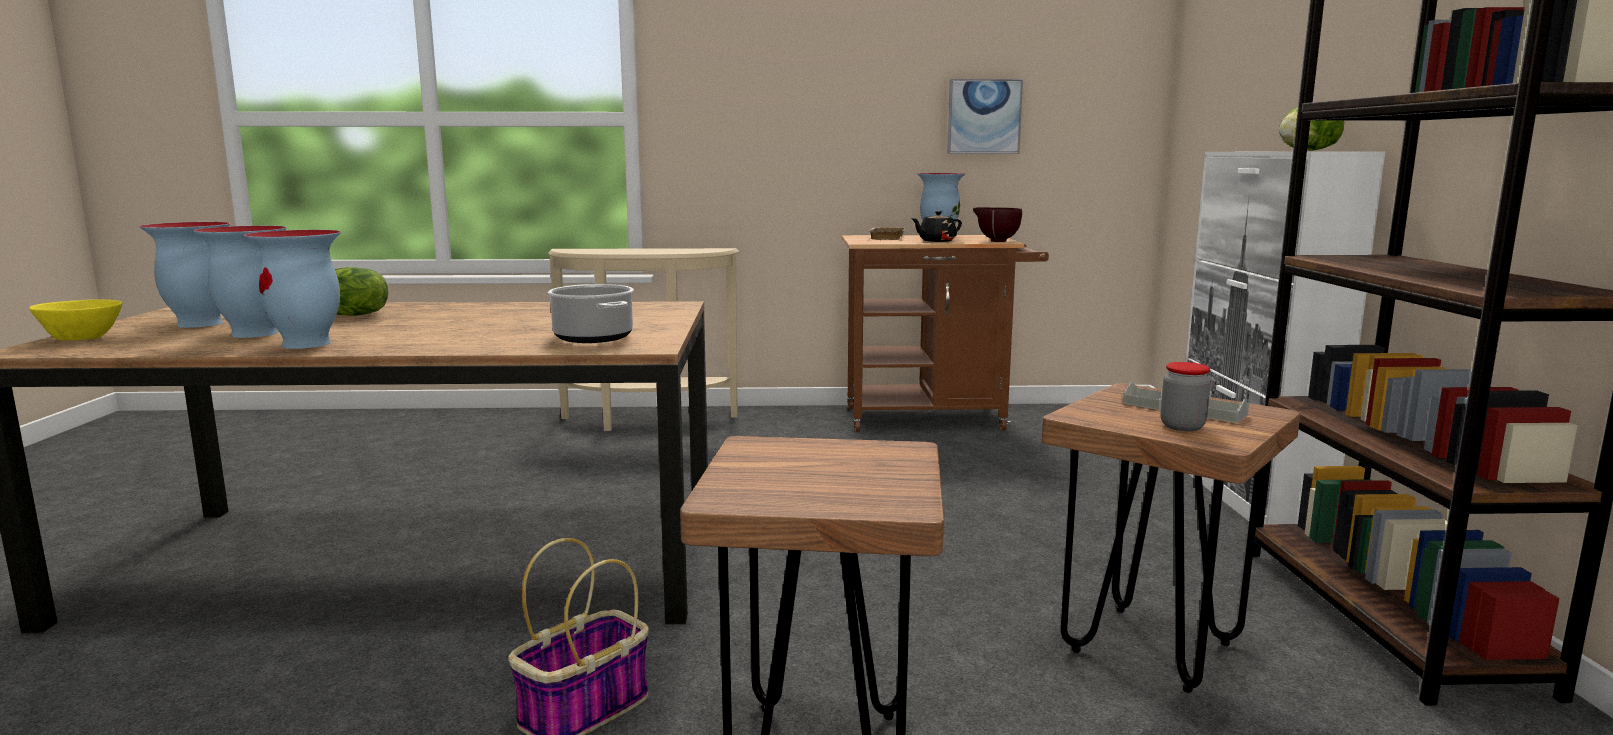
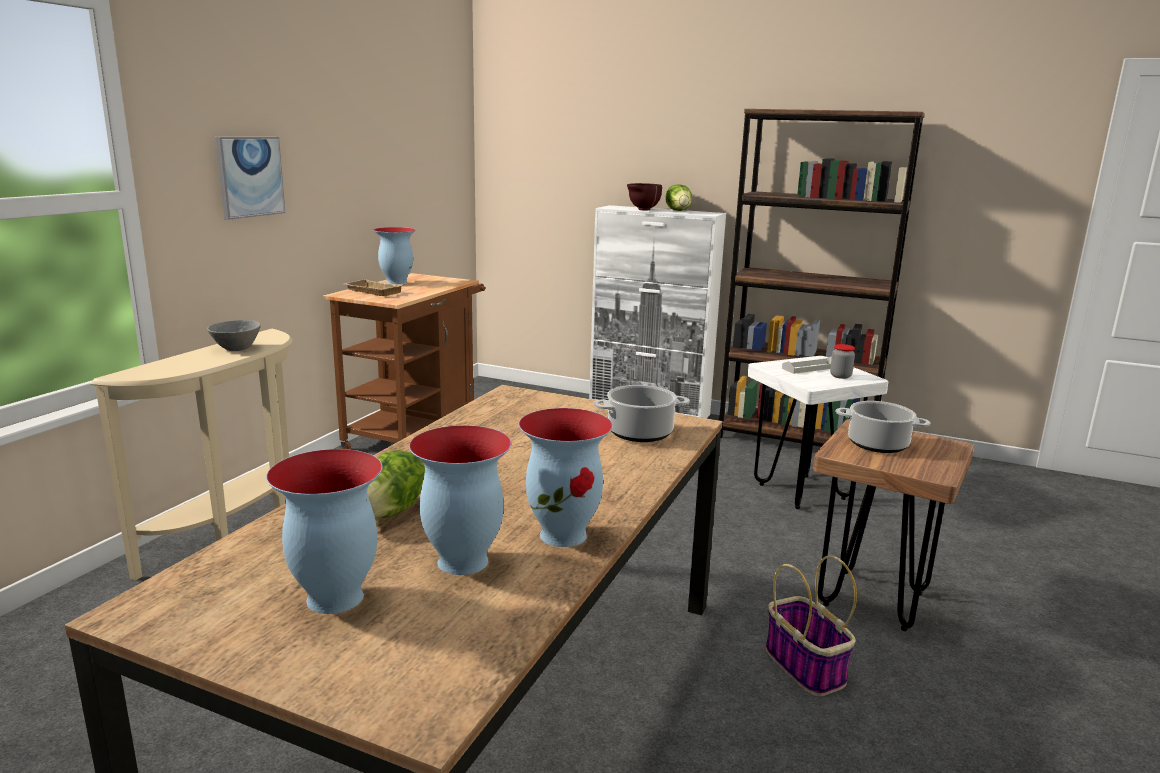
camera: 65 degrees left, 5 degrees up
yellow bowl [29,299,122,340] -> none
black teapot [911,211,962,242] -> none
picture [947,79,1023,154] -> picture moved to [215,137,285,220]
brown bowl [973,207,1022,242] -> brown bowl moved to [627,183,662,210]
brown stool [1042,383,1300,693] -> white stool [748,356,889,509]
none -> grey bowl [207,320,261,351]
none -> cooking pot [836,401,930,453]

